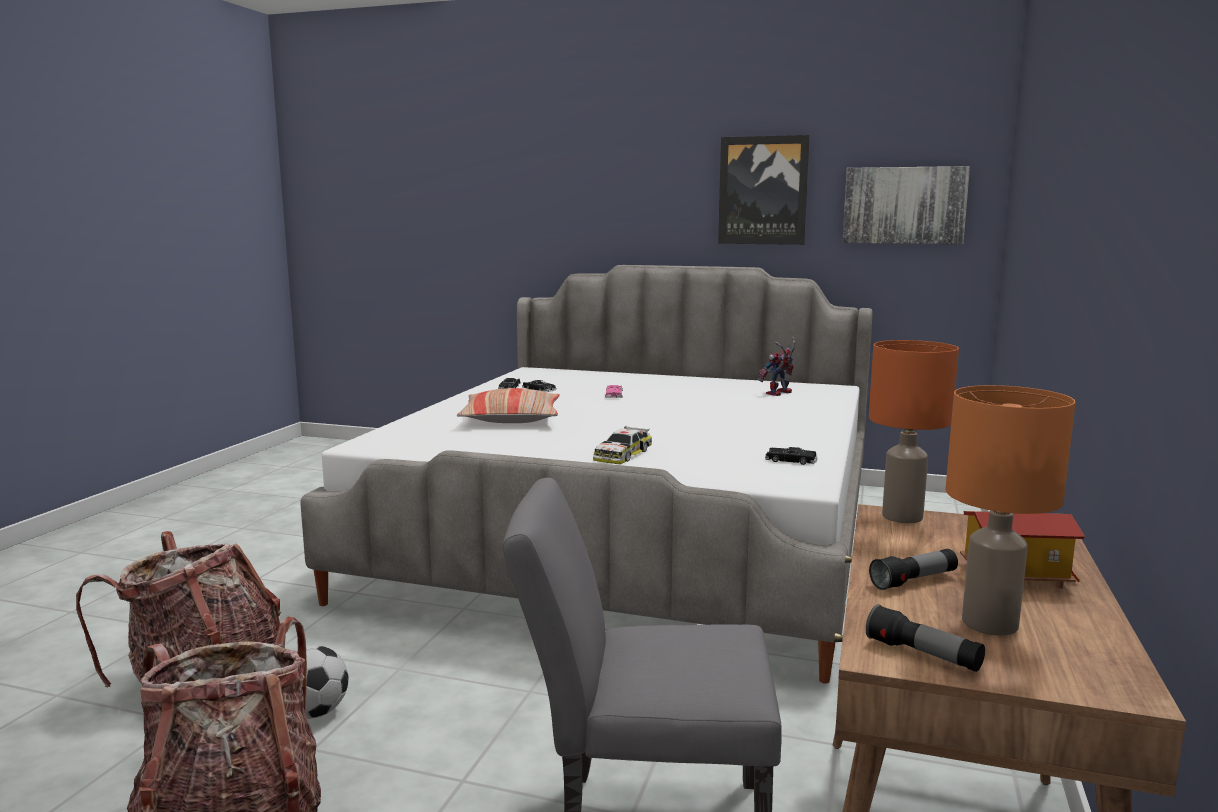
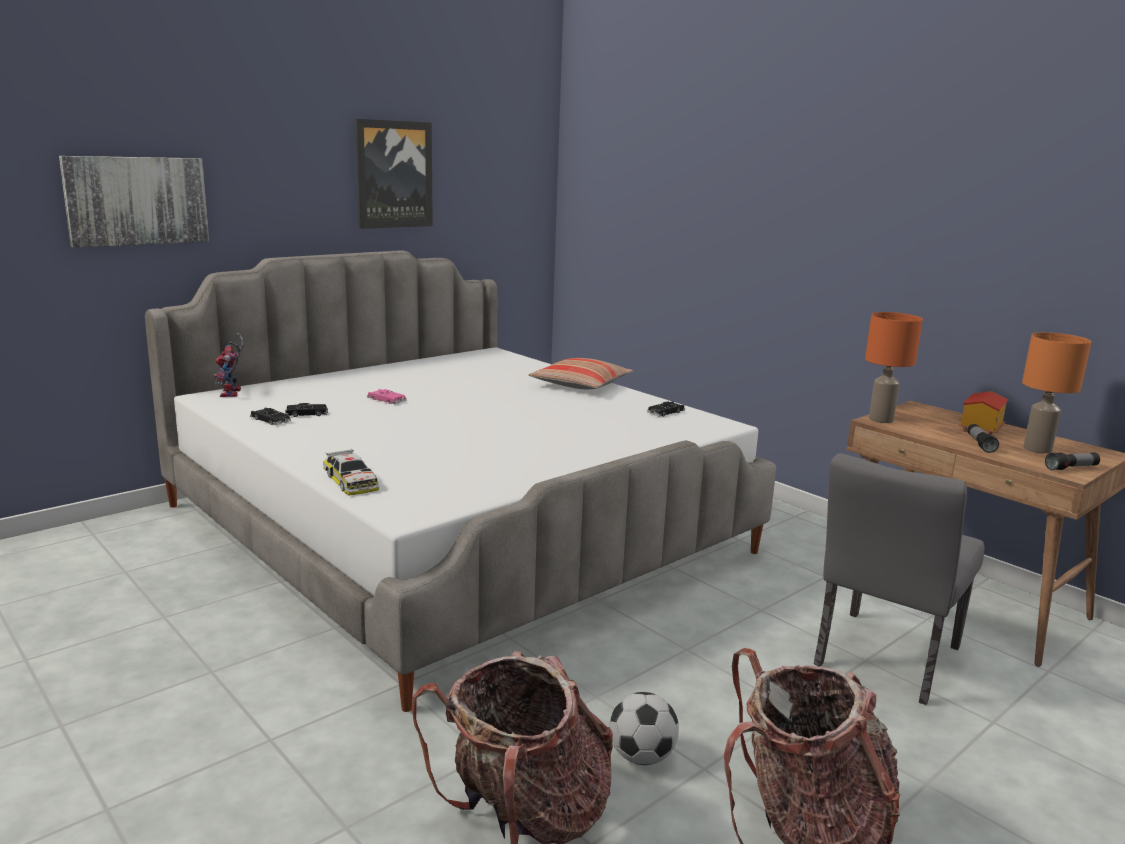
camera: 60 degrees left, 5 degrees up
pillow [457,388,560,423] -> pillow moved to [528,358,633,389]
toy car [593,426,652,464] -> toy car moved to [323,449,379,495]
toy robot [757,337,796,396] -> toy robot moved to [214,333,244,397]
picture [842,166,970,244] -> picture moved to [59,156,209,248]

